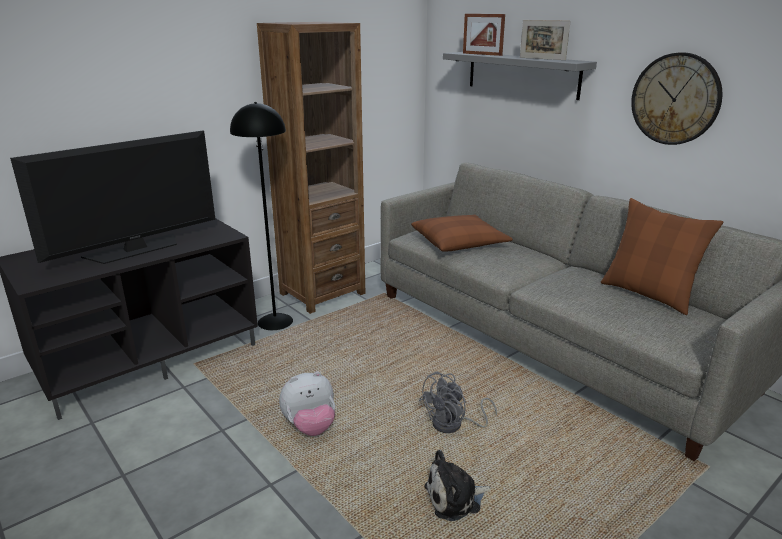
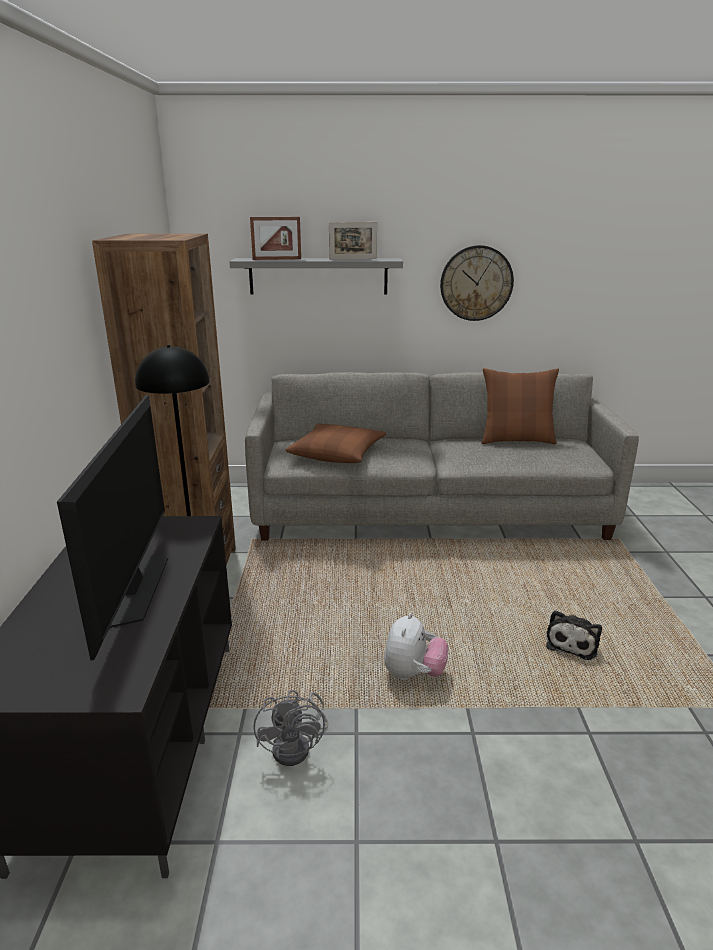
camera: 50 degrees left, 0 degrees up
grey fan [419,371,497,433] -> grey fan moved to [253,690,328,766]

